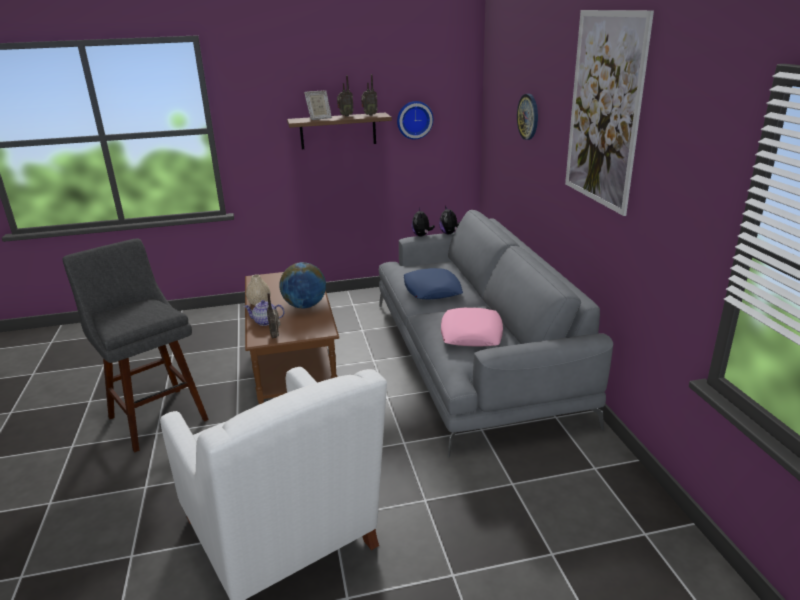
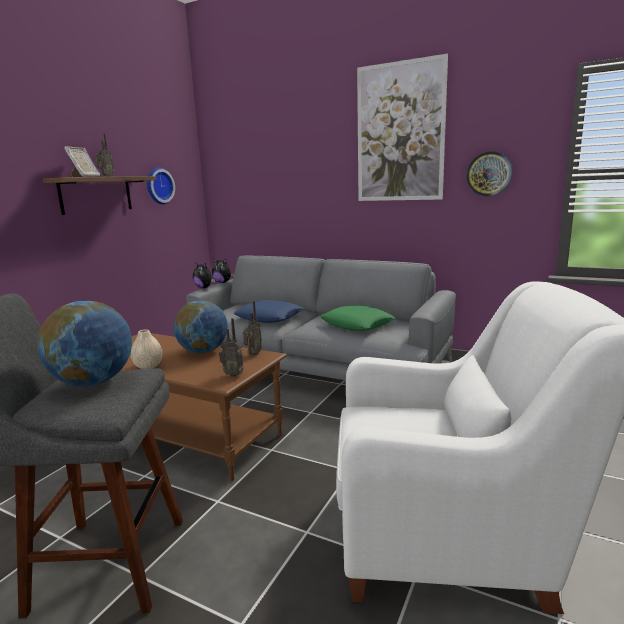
camera: 50 degrees left, 10 degrees down
teapot [244,300,285,326] -> none
radio [361,74,378,116] -> radio moved to [243,301,262,356]
pink pillow [441,308,503,346] -> green pillow [320,305,396,331]
wall clock [517,94,538,140] -> wall clock moved to [466,151,512,196]
none -> globe [37,301,132,386]

